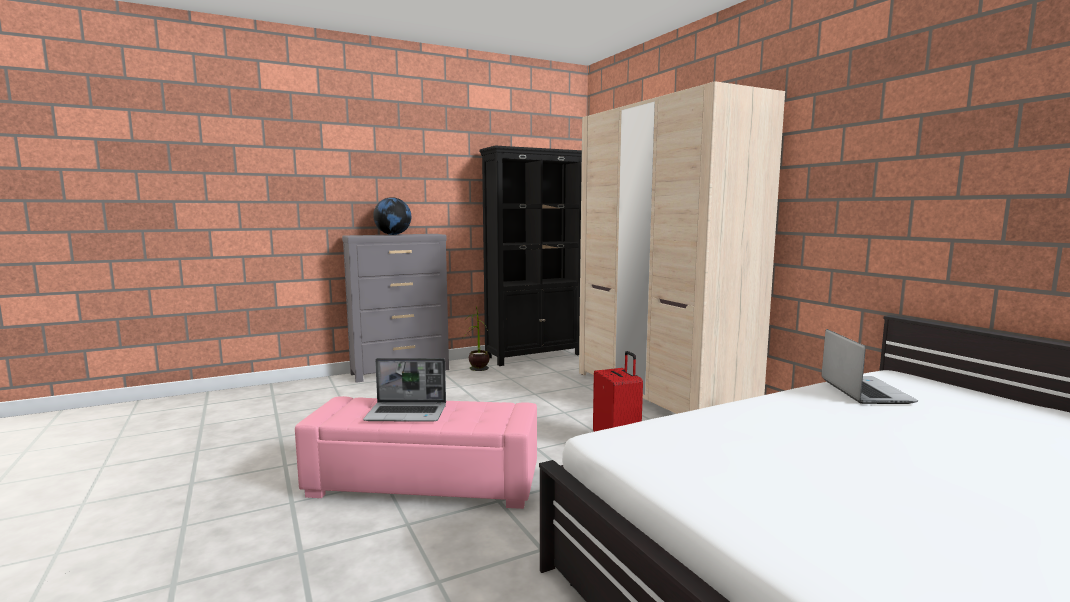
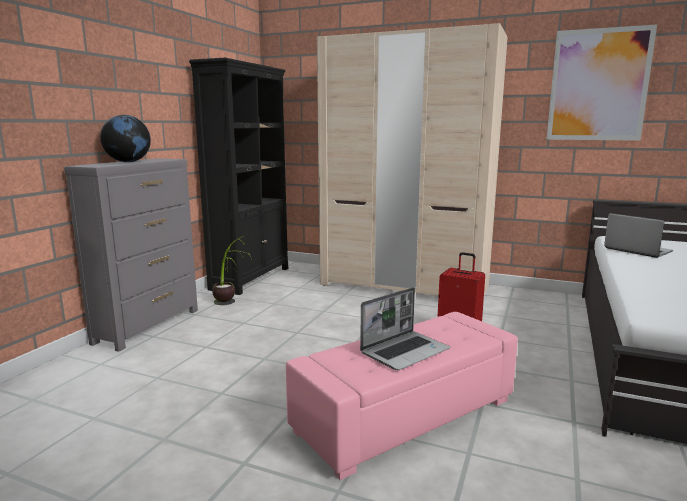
camera: 40 degrees left, 5 degrees up
none -> picture [546,24,657,141]

